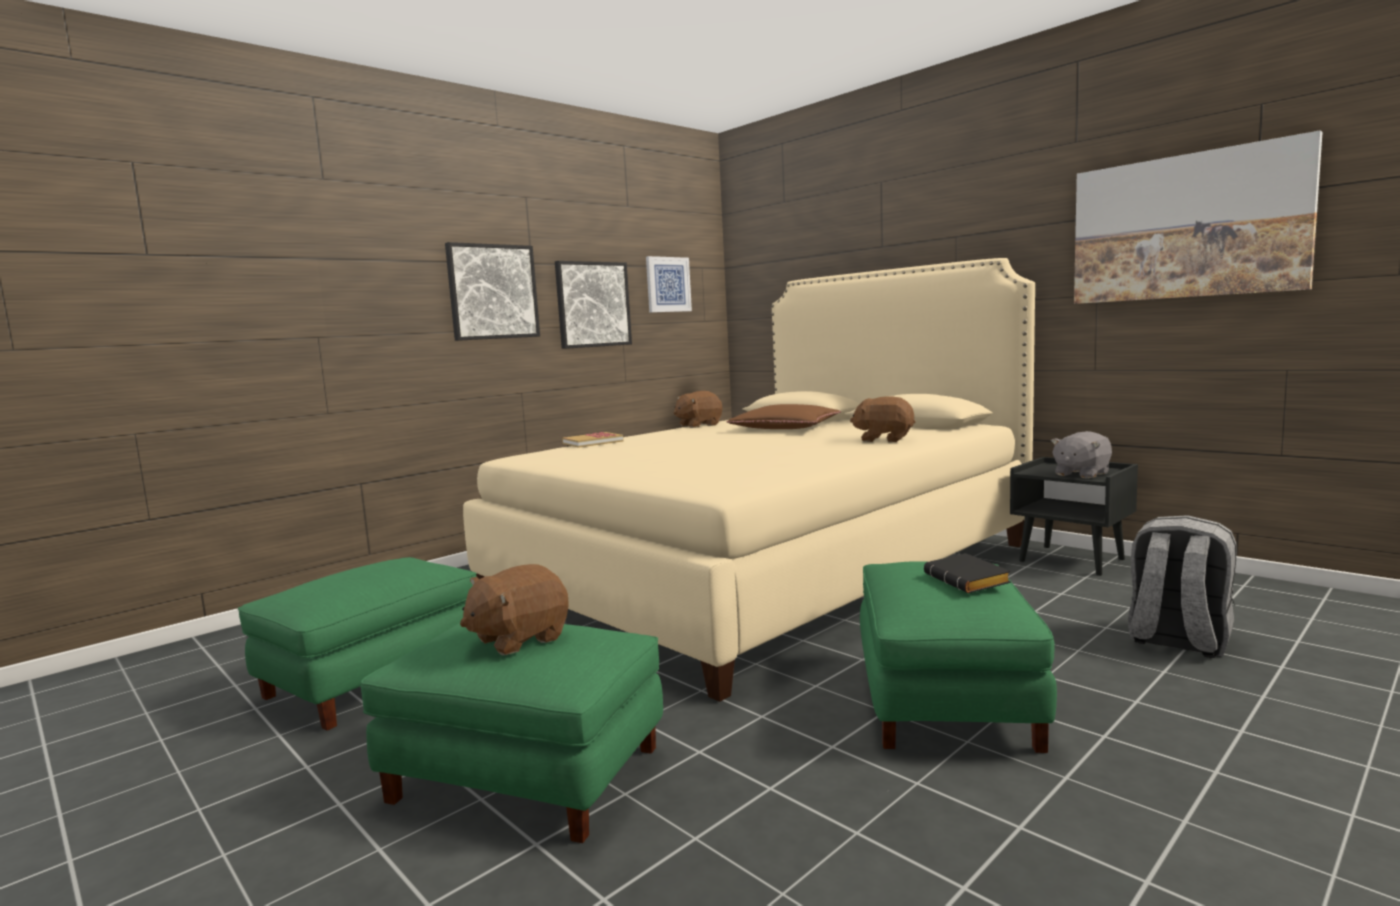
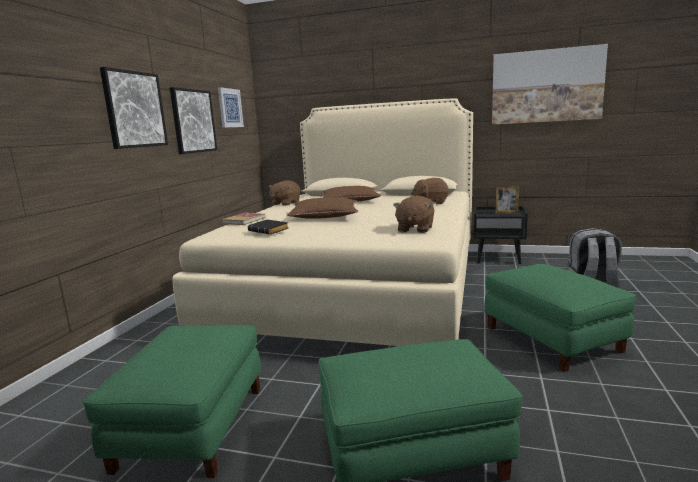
camera: 30 degrees left, 5 degrees up
brown plush toy [460,564,569,655] -> brown plush toy moved to [393,195,435,233]
black book [924,553,1011,593] -> black book moved to [248,220,288,234]
grey plush toy [1051,431,1112,479] -> picture frame [495,186,519,214]
none -> brown pillow [287,197,358,219]

